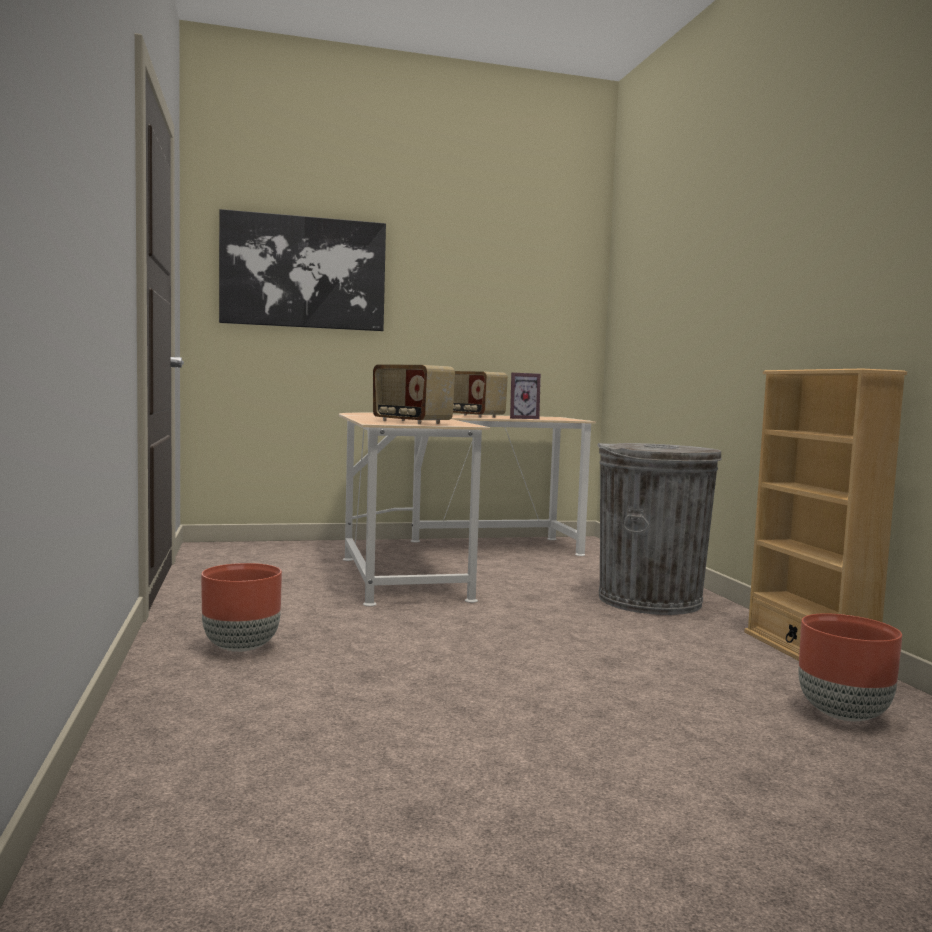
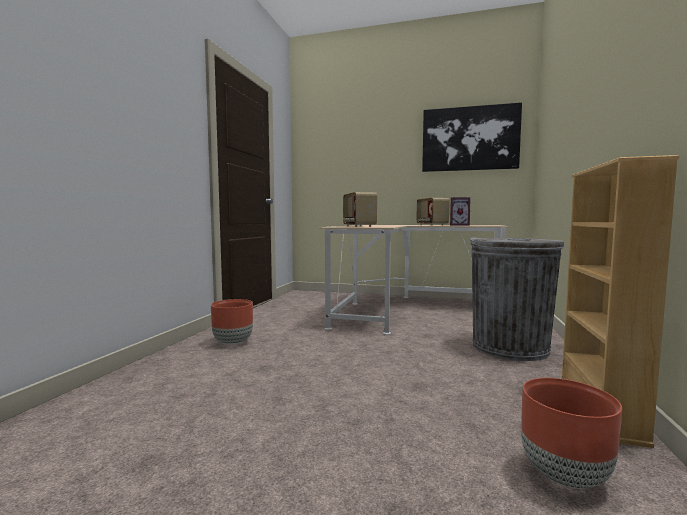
camera: 30 degrees right, 0 degrees up
picture [219,209,386,331] -> picture moved to [422,102,522,172]

